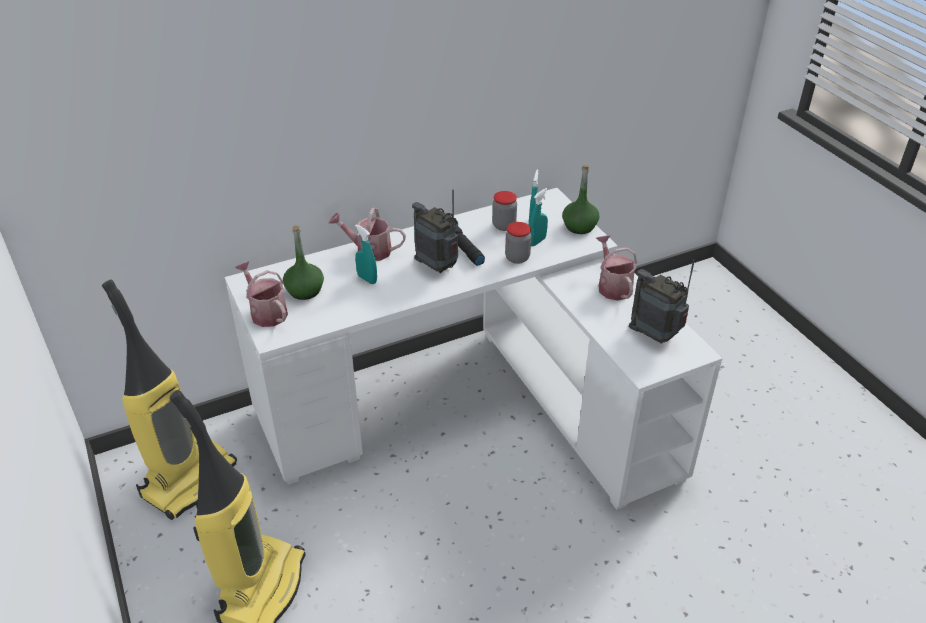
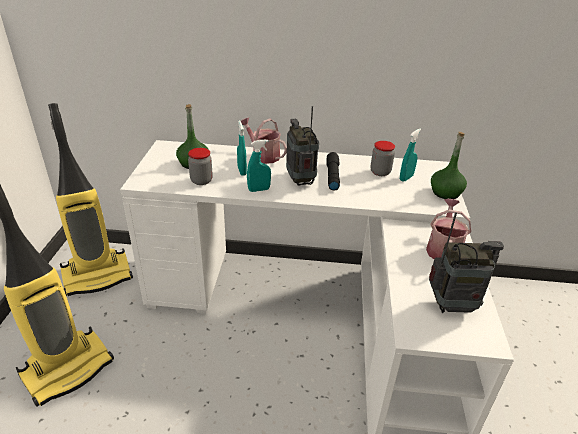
camera: 30 degrees right, 5 degrees down
watering can [235,261,288,327] -> none
jar [505,222,531,264] -> jar moved to [188,148,213,185]
turquoise spray bottle [529,188,548,246] -> turquoise spray bottle moved to [247,140,271,192]
radio [629,259,695,344] -> radio turned 105 degrees clockwise [429,212,504,313]

